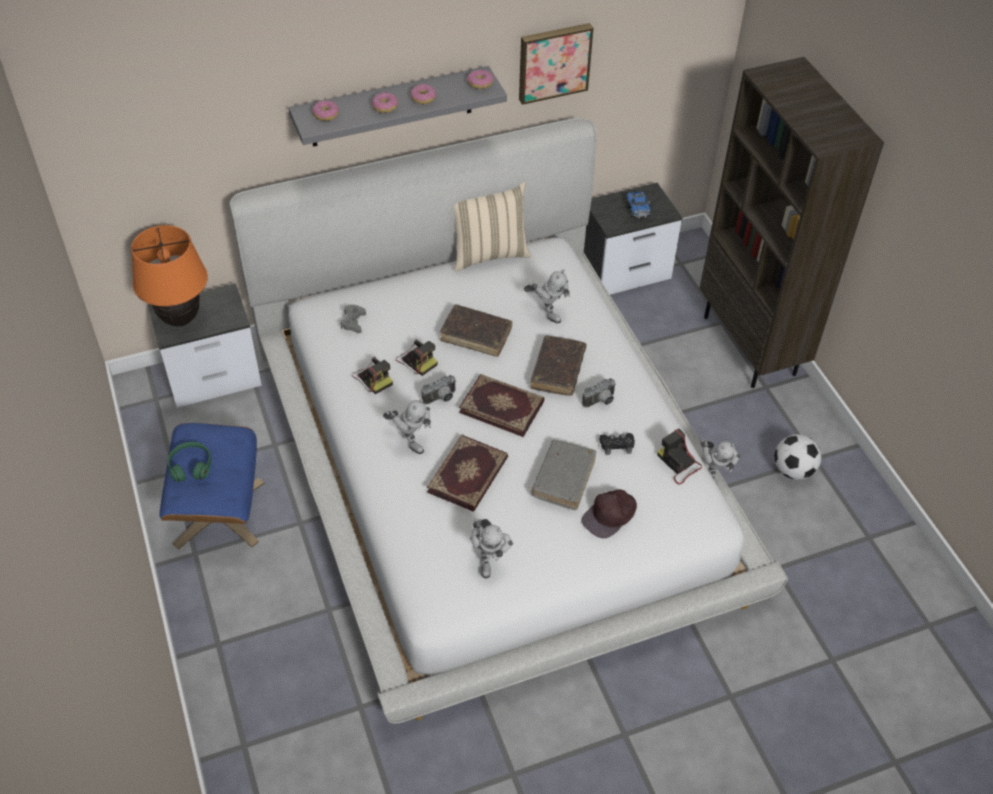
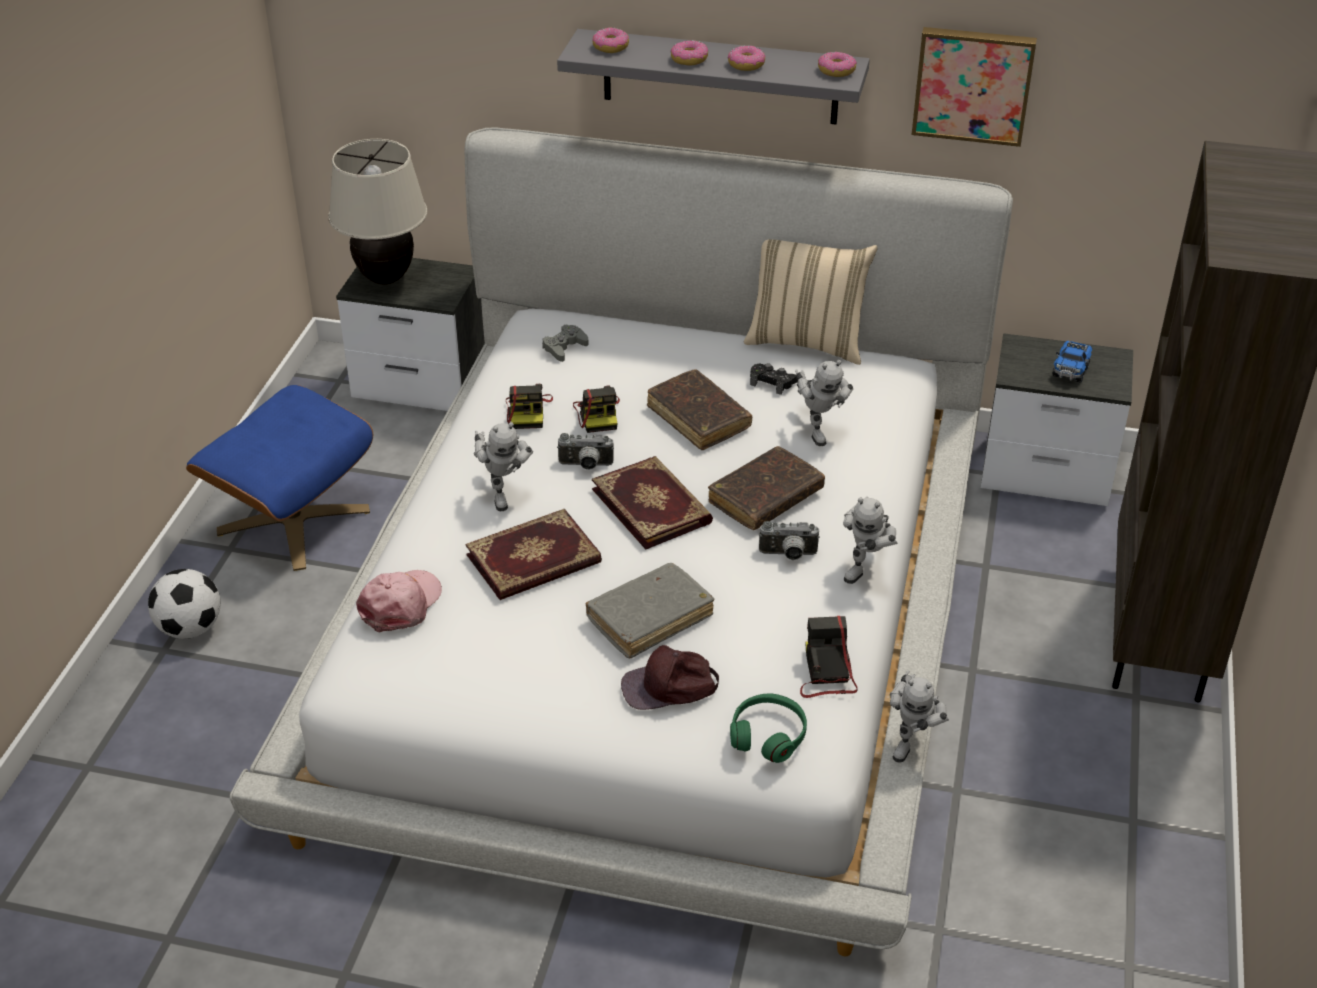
camera: 35 degrees right, 10 degrees down
orange table lamp [131,225,208,327] -> beige table lamp [328,139,427,285]
green headphones [168,442,211,482] -> green headphones moved to [730,693,807,763]
toy robot [470,518,514,578] -> toy robot moved to [843,496,897,584]
black game controller [599,433,635,455] -> black game controller moved to [750,363,798,395]
football [774,434,821,480] -> football moved to [148,569,221,639]
none -> pink cap [356,570,442,632]

